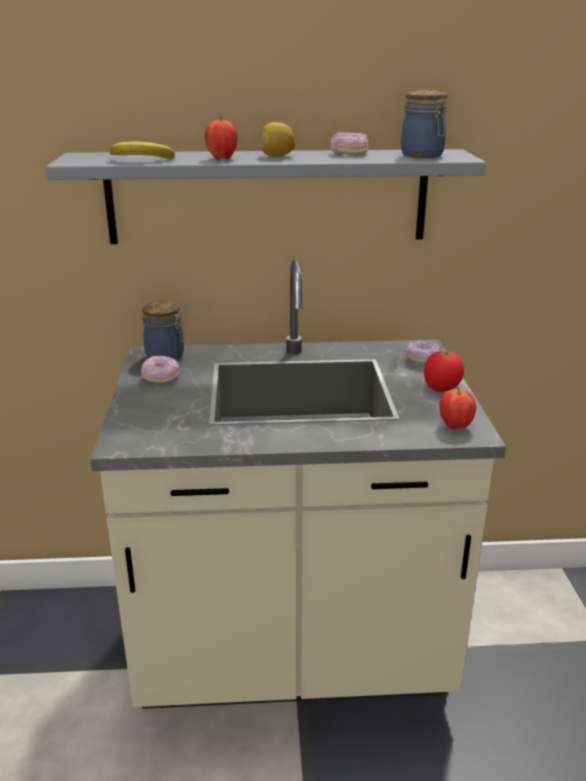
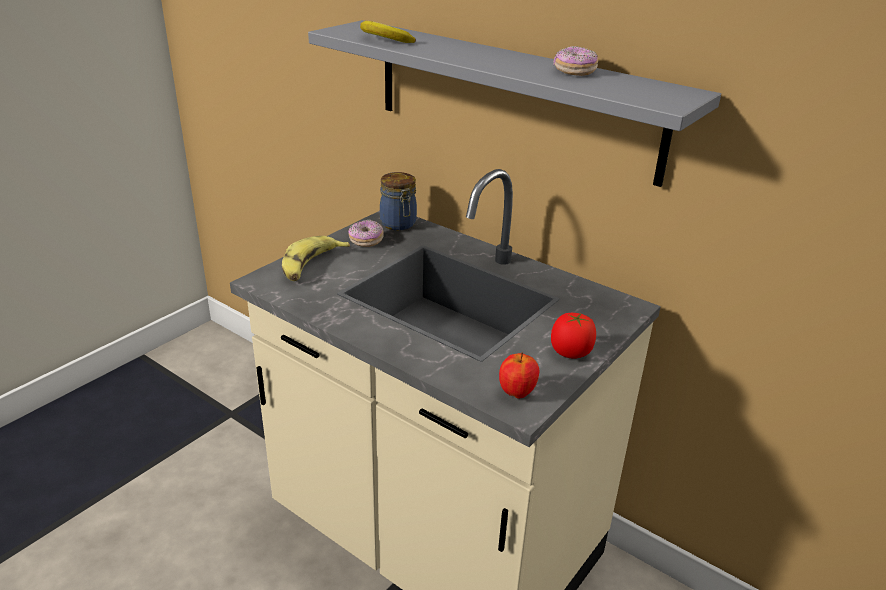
camera: 40 degrees right, 5 degrees up
apple [205,116,238,160] -> none
lemon [260,122,295,156] -> none
jar [401,90,448,158] -> none
donut [405,340,441,365] -> none
none -> banana [282,236,350,281]

